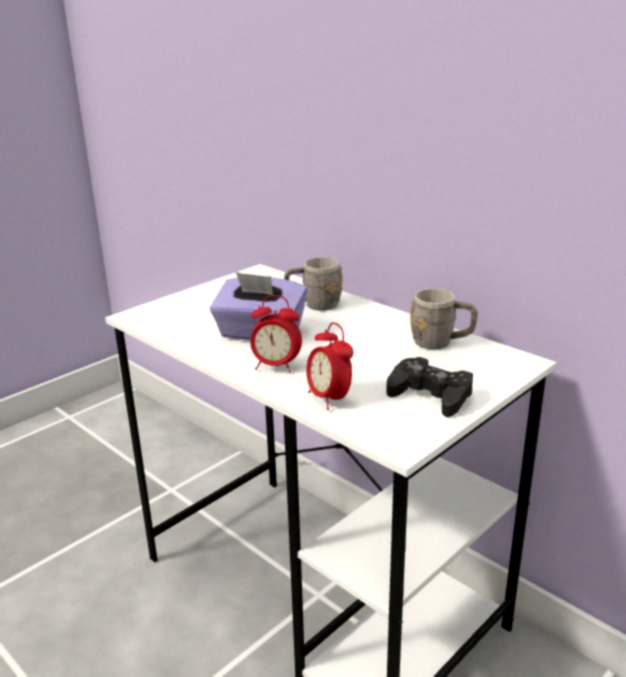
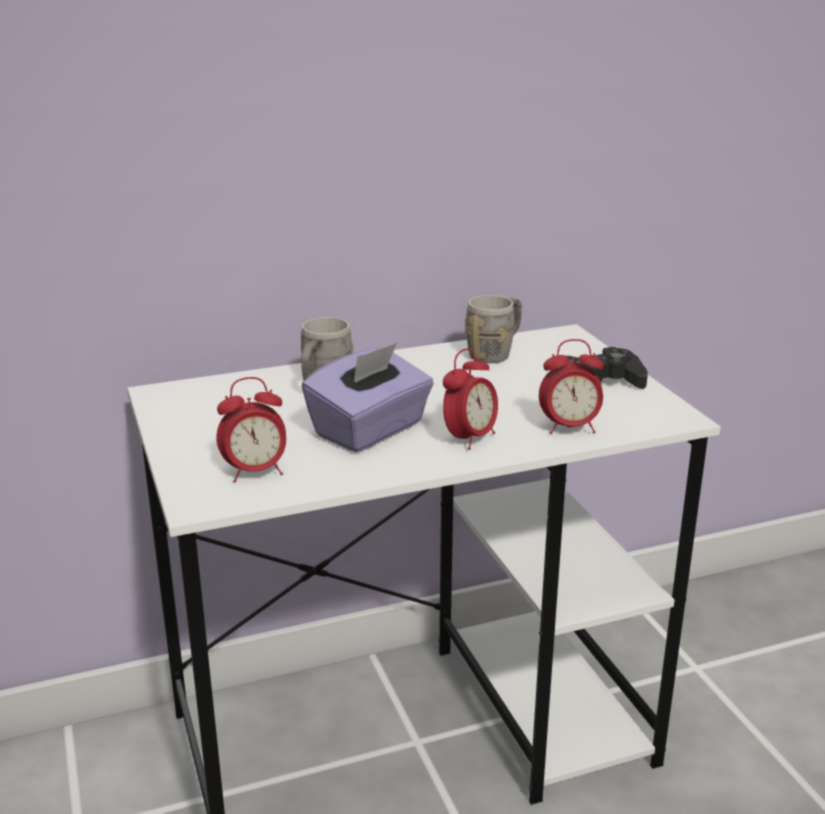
camera: 65 degrees left, 0 degrees up
none -> alarm clock [216,377,286,482]

